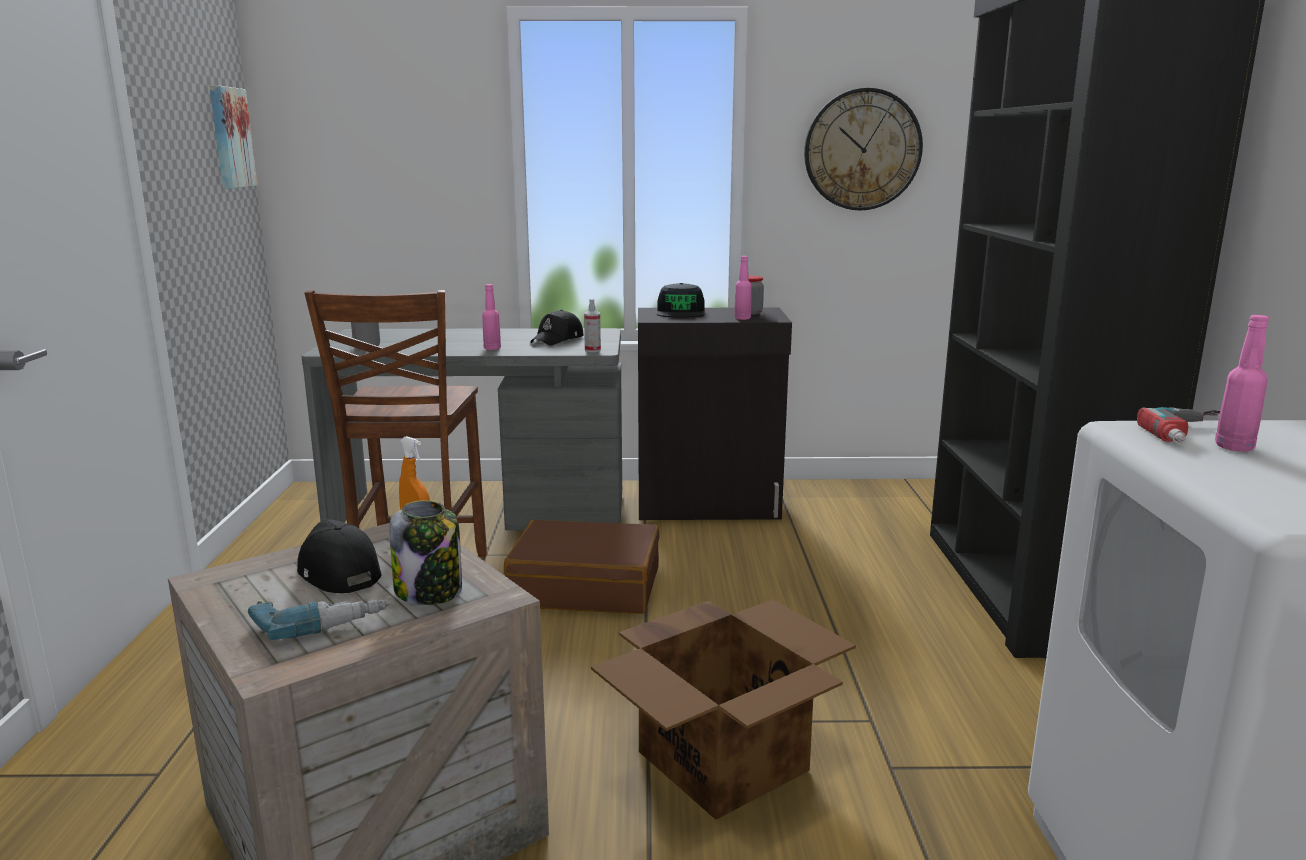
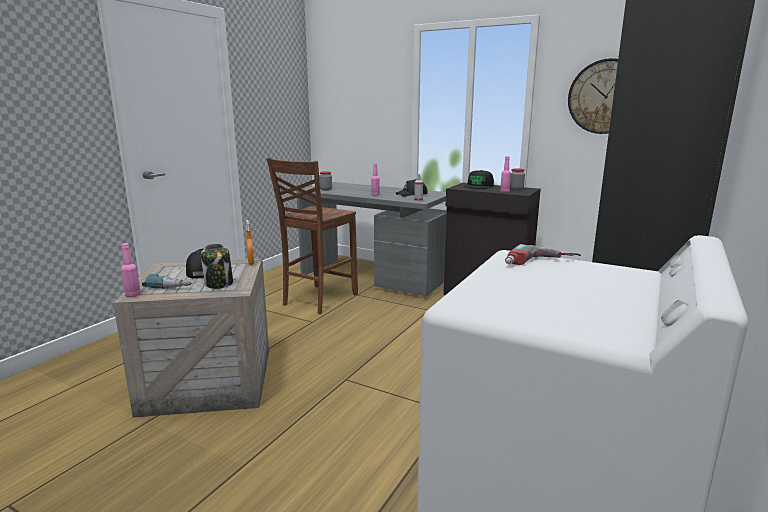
camera: 30 degrees right, 0 degrees up
picture [209,85,257,188] -> none
brown suitcase [504,520,660,614] -> none
cardboard box [591,599,856,820] -> none
pink bottle [1215,315,1269,451] -> pink bottle moved to [121,243,141,297]

